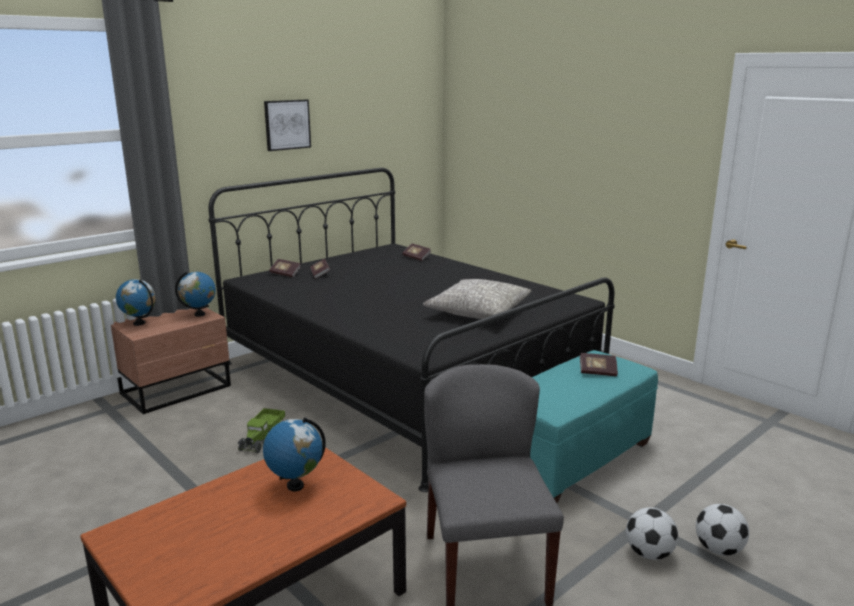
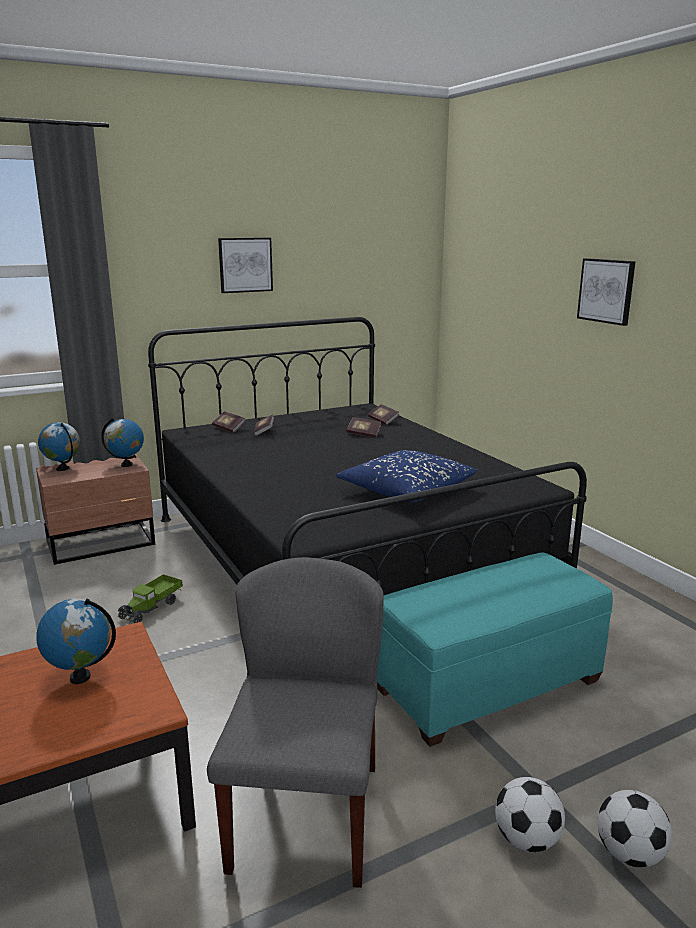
camera: 15 degrees right, 0 degrees up
grey pillow [423,279,531,319] -> blue pillow [336,450,477,502]
book [580,353,618,376] -> book moved to [347,417,381,438]
none -> picture [577,258,636,326]

